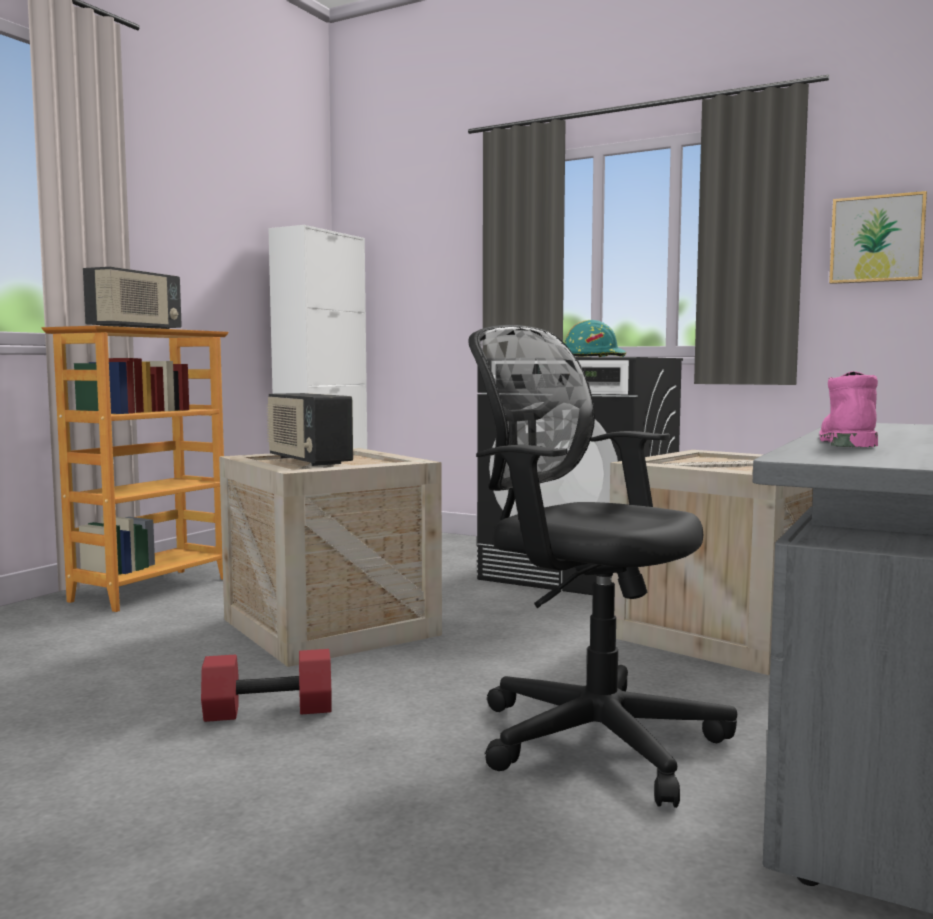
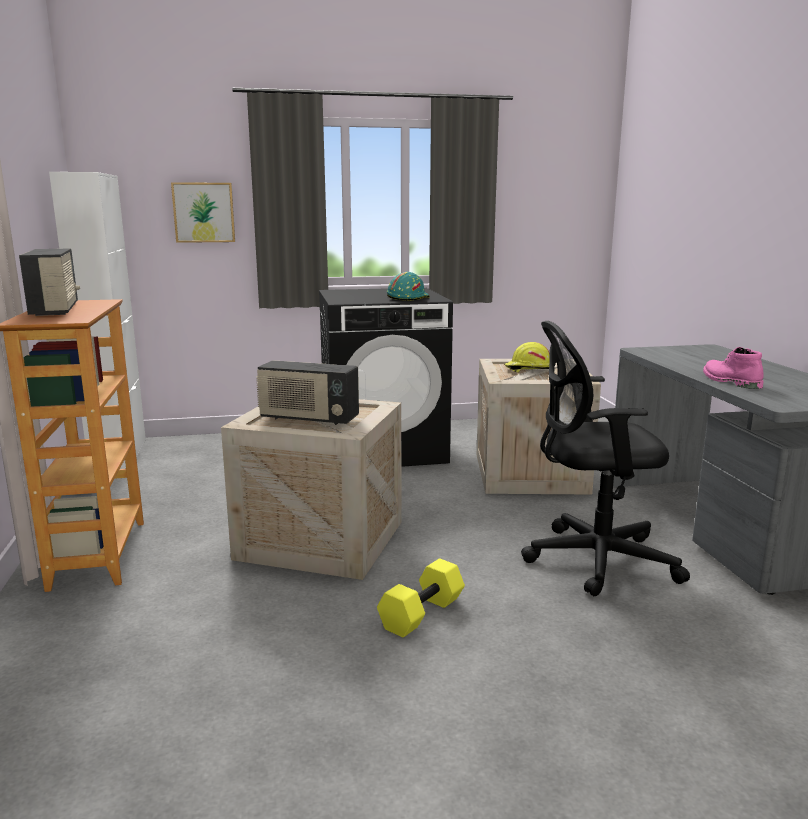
camera: 40 degrees left, 10 degrees up
red dumbbell [201,649,331,722] -> yellow dumbbell [377,558,465,638]
picture [829,191,927,284] -> picture moved to [171,182,235,243]
none -> yellow hard hat [504,342,550,373]

